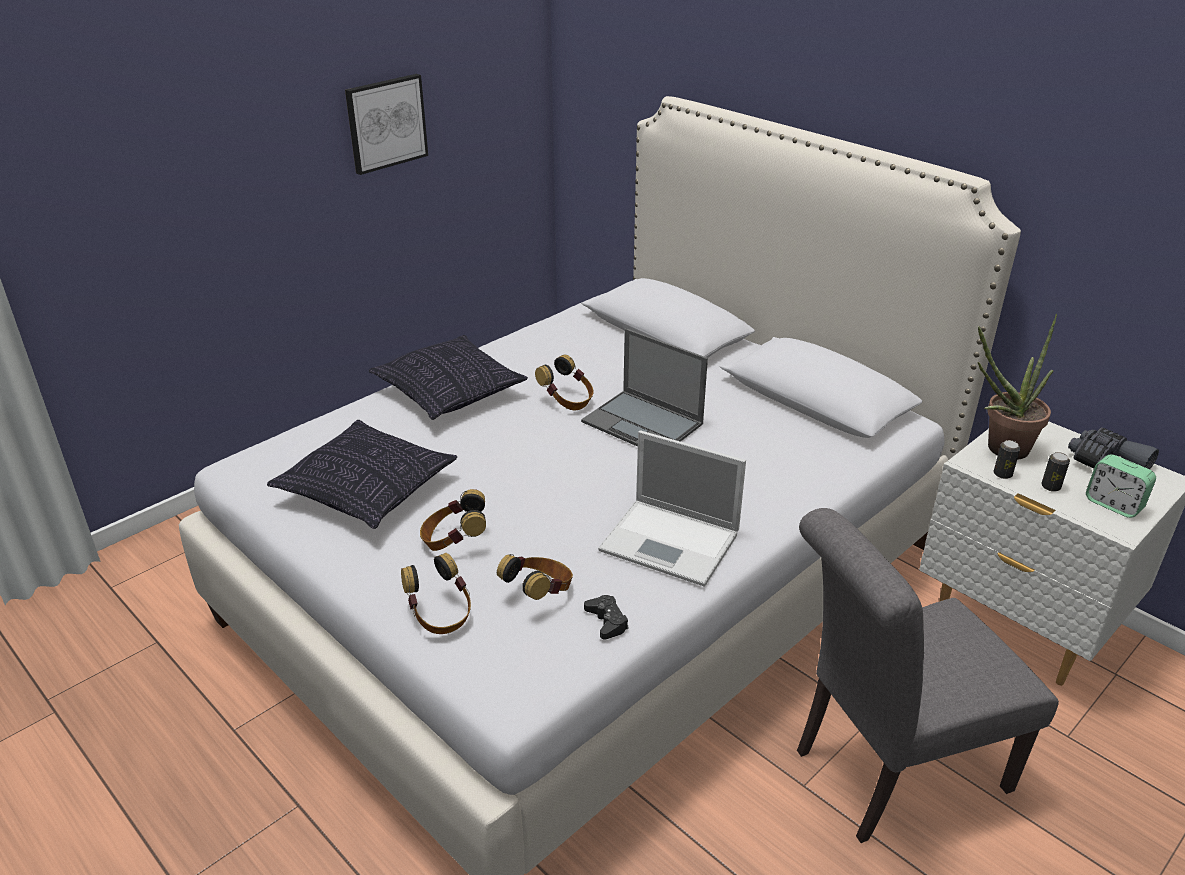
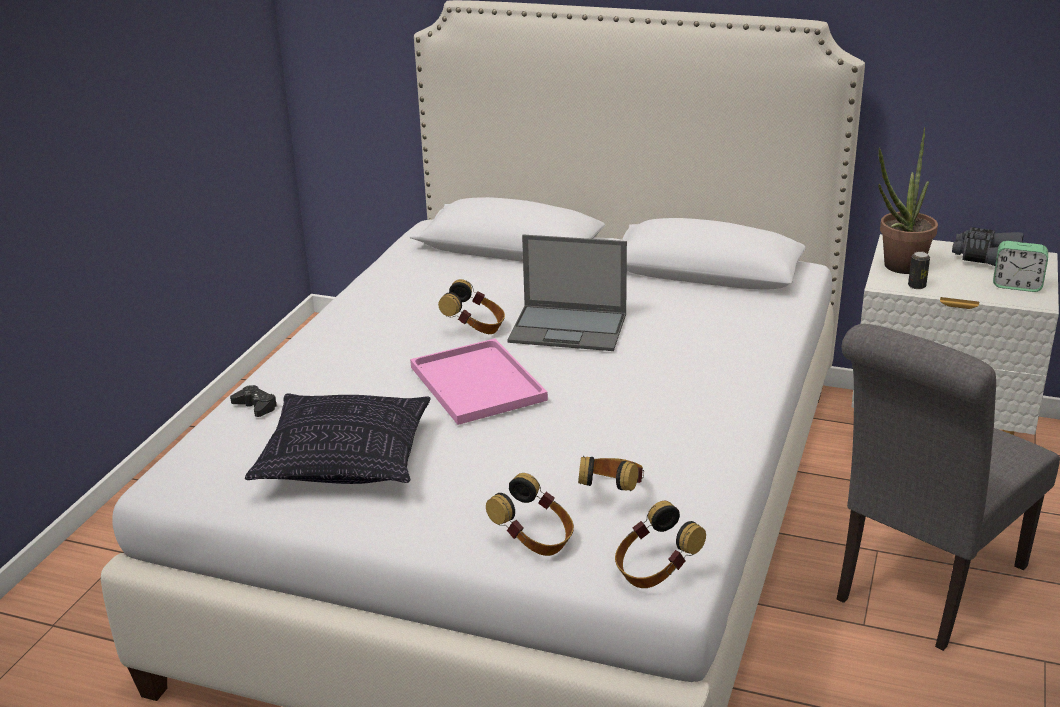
camera: 25 degrees left, 5 degrees down
picture [345,74,428,175] -> none
pillow [369,335,528,420] -> none
headphones [420,489,486,551] -> headphones moved to [615,500,706,588]
black game controller [584,595,629,640] -> black game controller moved to [230,385,277,417]
laptop [598,430,746,587] -> none
can [1041,452,1070,492] -> none
none -> pink tray [410,339,548,425]

